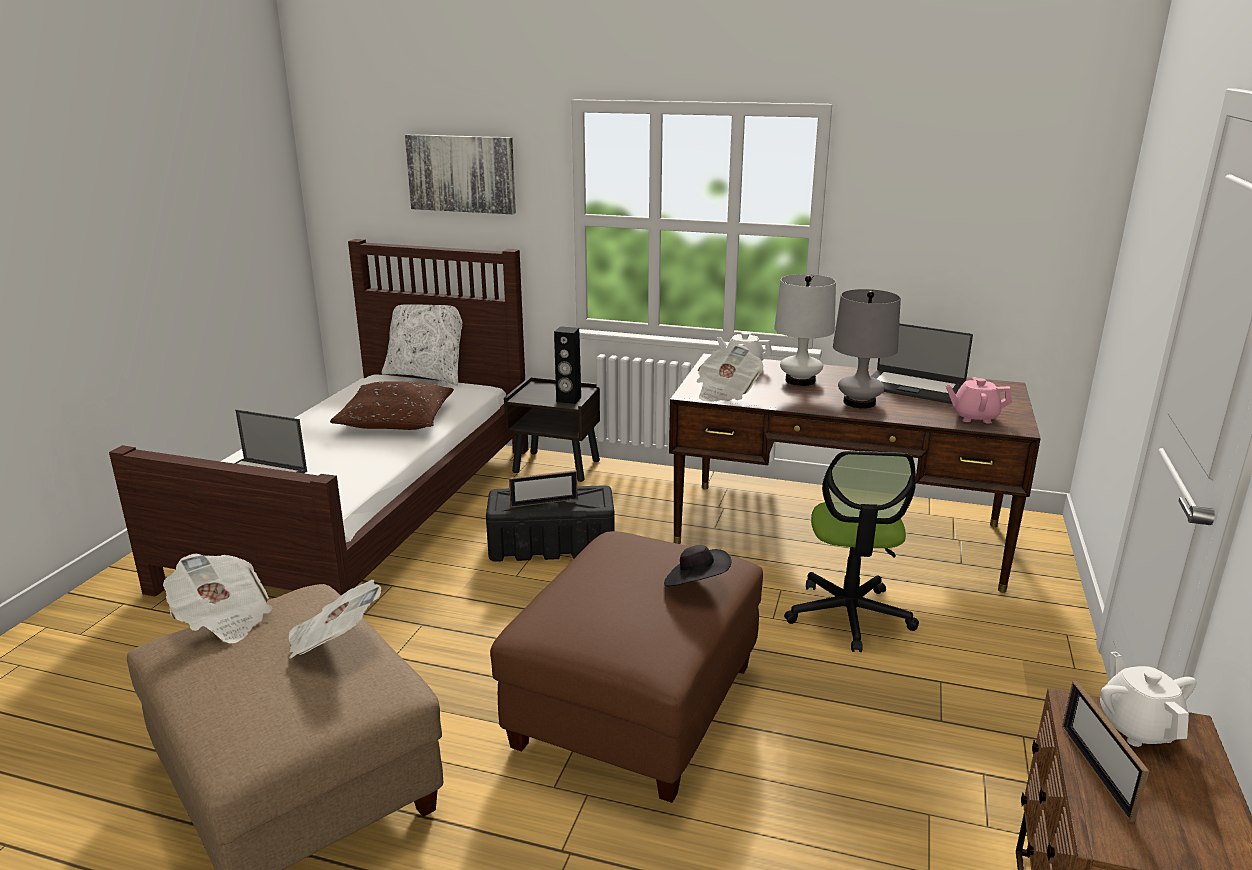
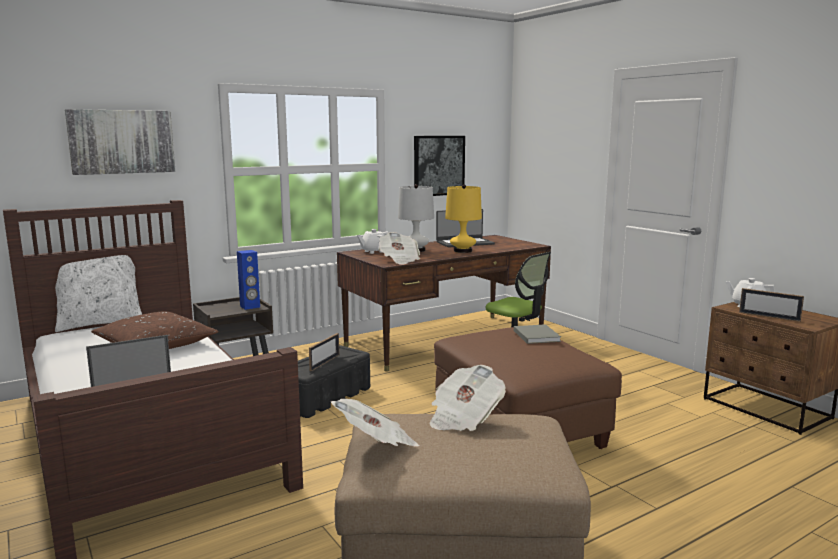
camera: 50 degrees left, 10 degrees down
black speaker [554,326,581,404] -> blue speaker [237,250,260,310]
black hat [664,545,732,586] -> grey book [514,324,561,344]
grey table lamp [833,289,901,408] -> yellow table lamp [445,185,482,253]
pink teapot [945,377,1012,424] -> none
none -> picture [414,136,465,196]

